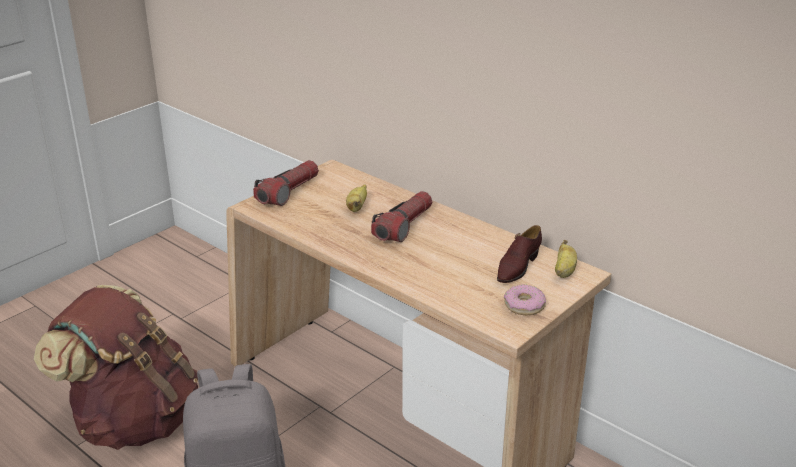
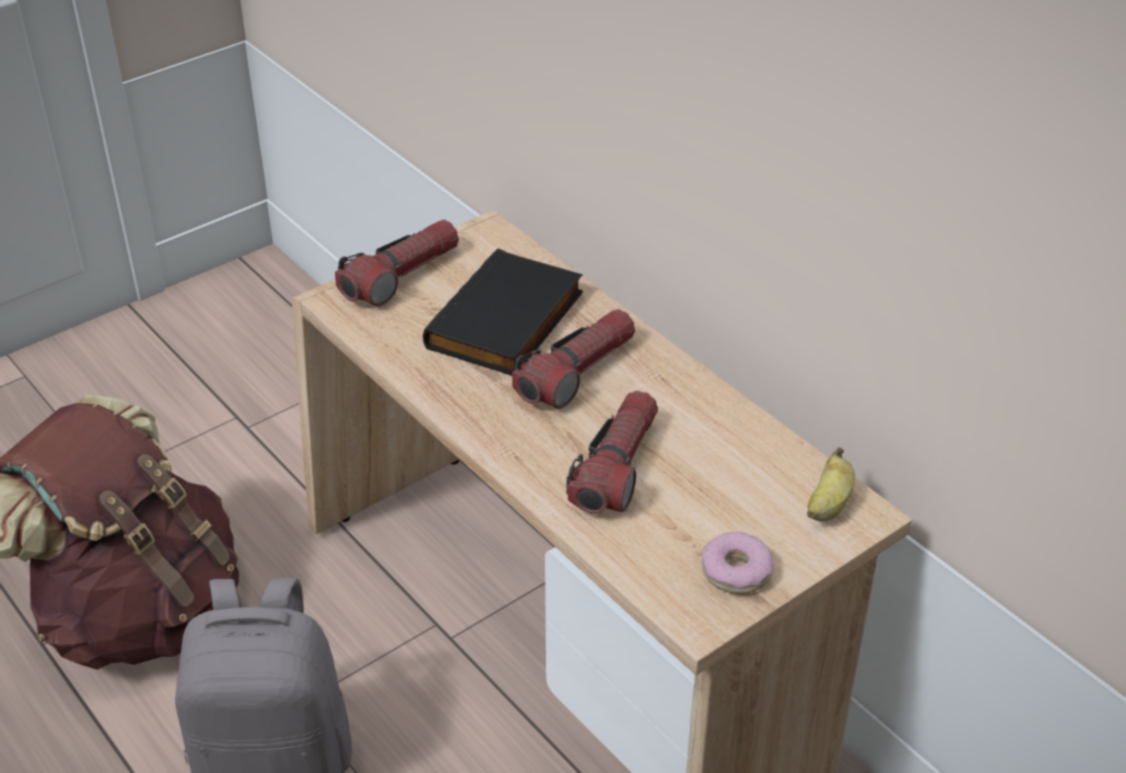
camera: 10 degrees right, 10 degrees up
banana [346,185,367,212] -> black book [423,248,583,375]
brown shoe [497,225,542,283] -> none
none -> flashlight [566,391,658,514]

